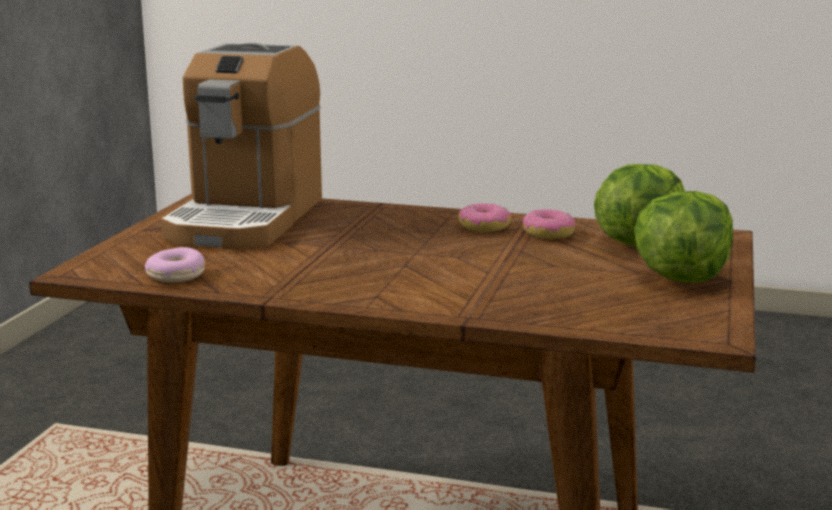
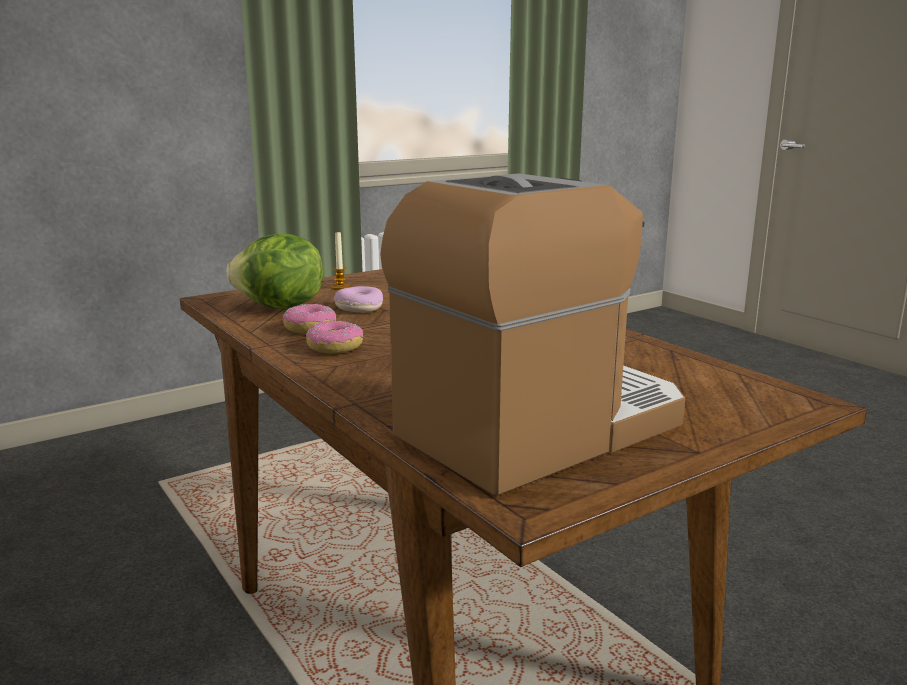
camera: 140 degrees left, 0 degrees up
donut [145,247,205,282] -> donut moved to [334,286,383,312]
lettuce [634,191,733,282] -> candle [331,232,350,290]

